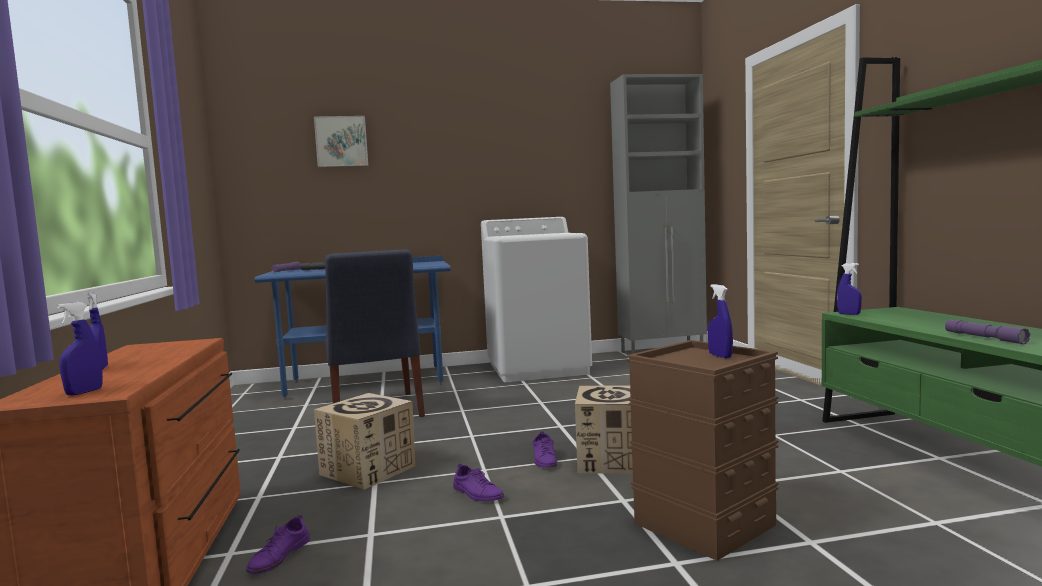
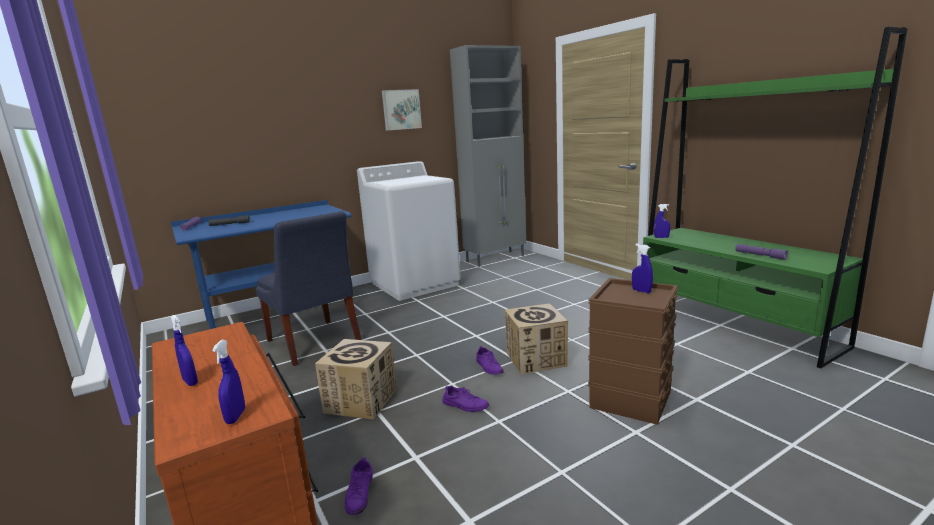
camera: 20 degrees left, 10 degrees up
picture [314,116,368,167] -> picture moved to [382,89,422,131]

